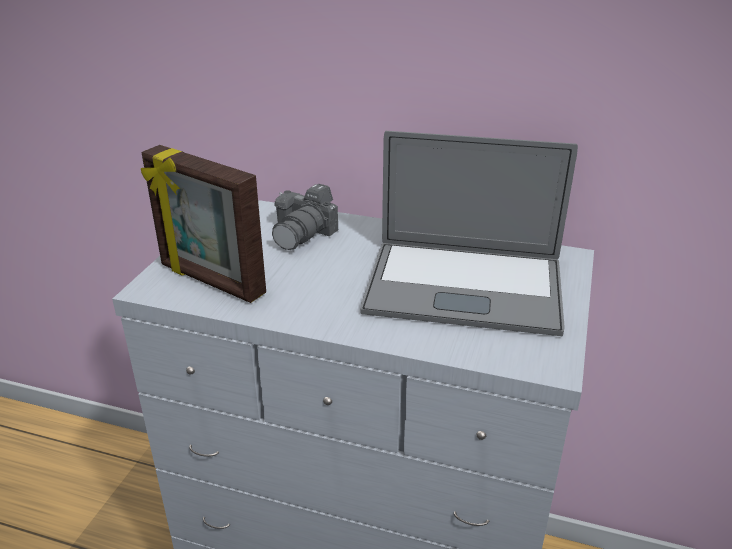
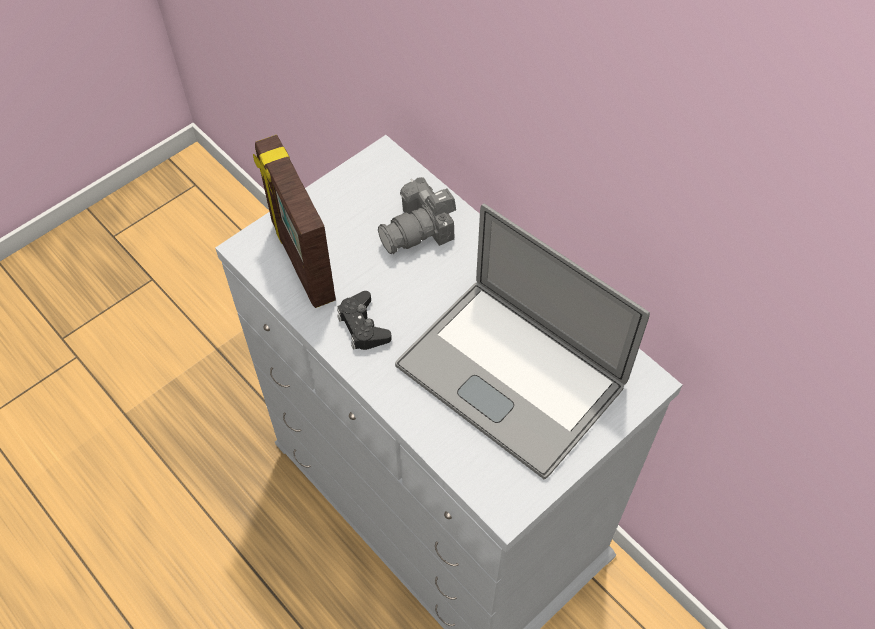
camera: 30 degrees right, 25 degrees up
none -> black game controller [337,291,392,350]

